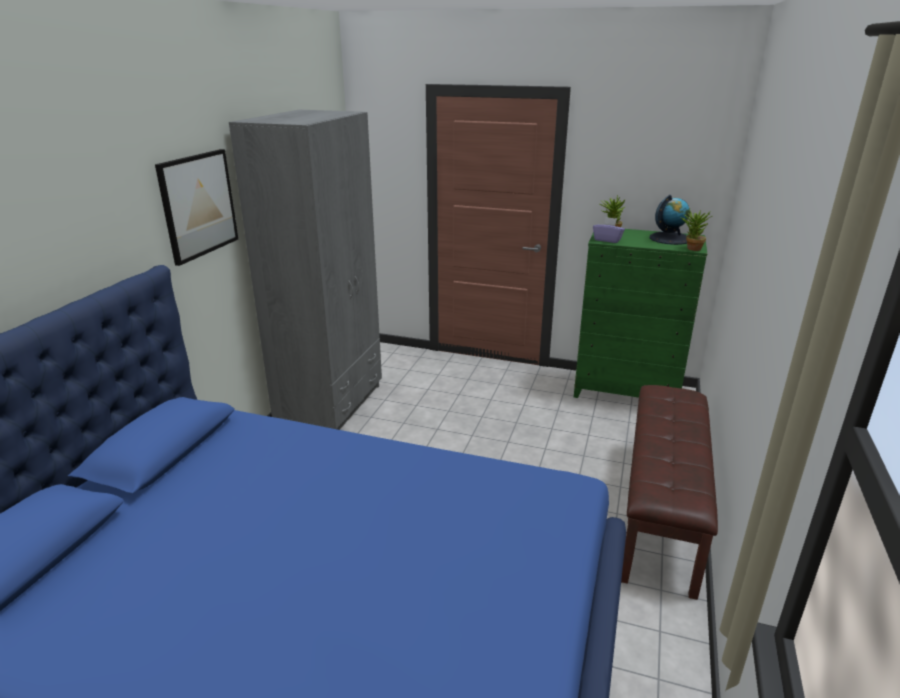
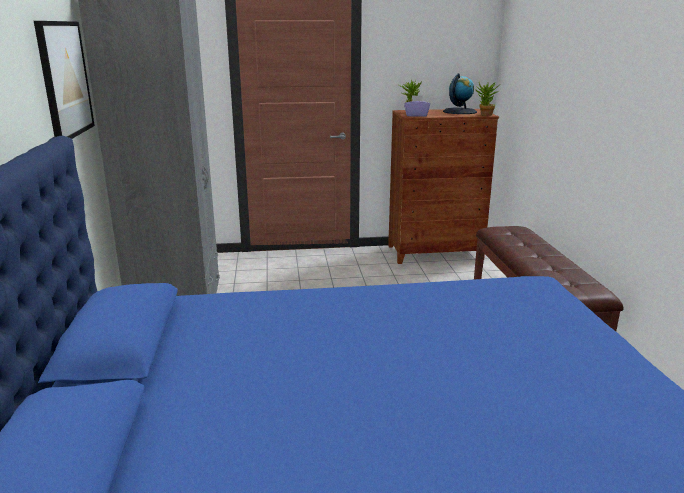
camera: 25 degrees left, 5 degrees down
green dresser [574,229,707,398] -> brown dresser [388,109,499,264]

